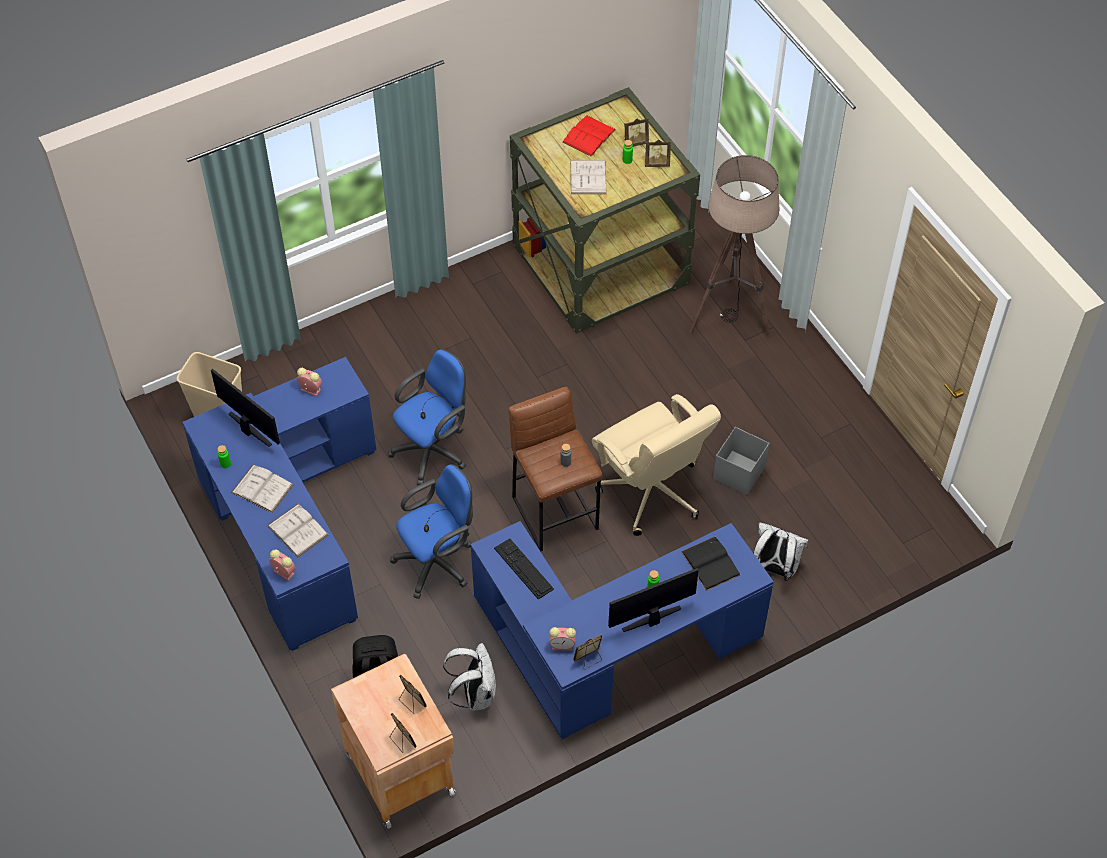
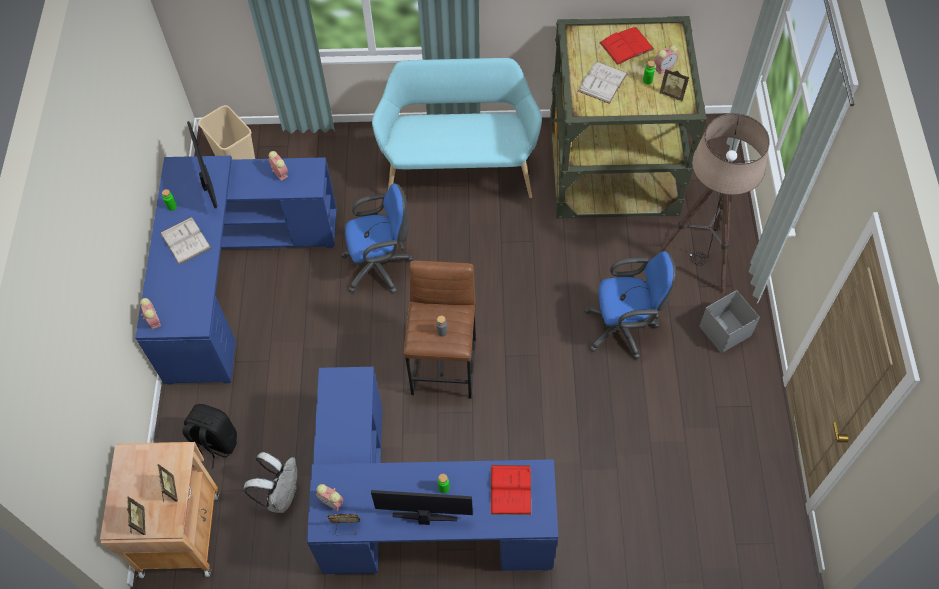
camera: 30 degrees right, 5 degrees up
white book [267,504,328,557] -> none
blue office chair [390,464,473,599] -> blue office chair moved to [584,251,676,360]
keyboard [494,538,554,600] -> none
beige office chair [592,394,721,536] -> none
picture frame [625,119,649,147] -> alarm clock [654,45,678,74]
black book [681,536,740,591] -> red book [490,465,531,515]
grey storage box [713,427,770,495] -> grey storage box moved to [699,290,760,353]
white backpack [753,523,809,581] -> none
none -> turquoise bench [372,58,542,198]

